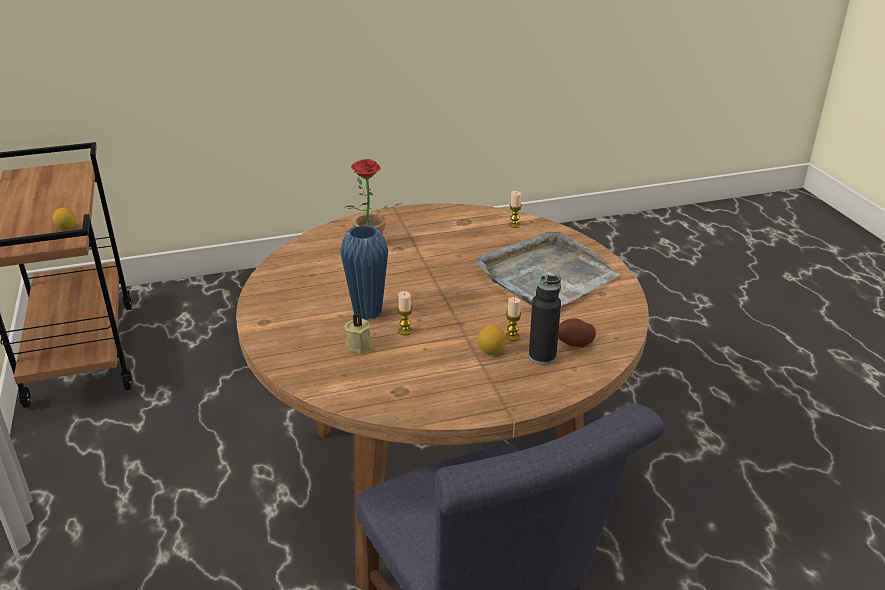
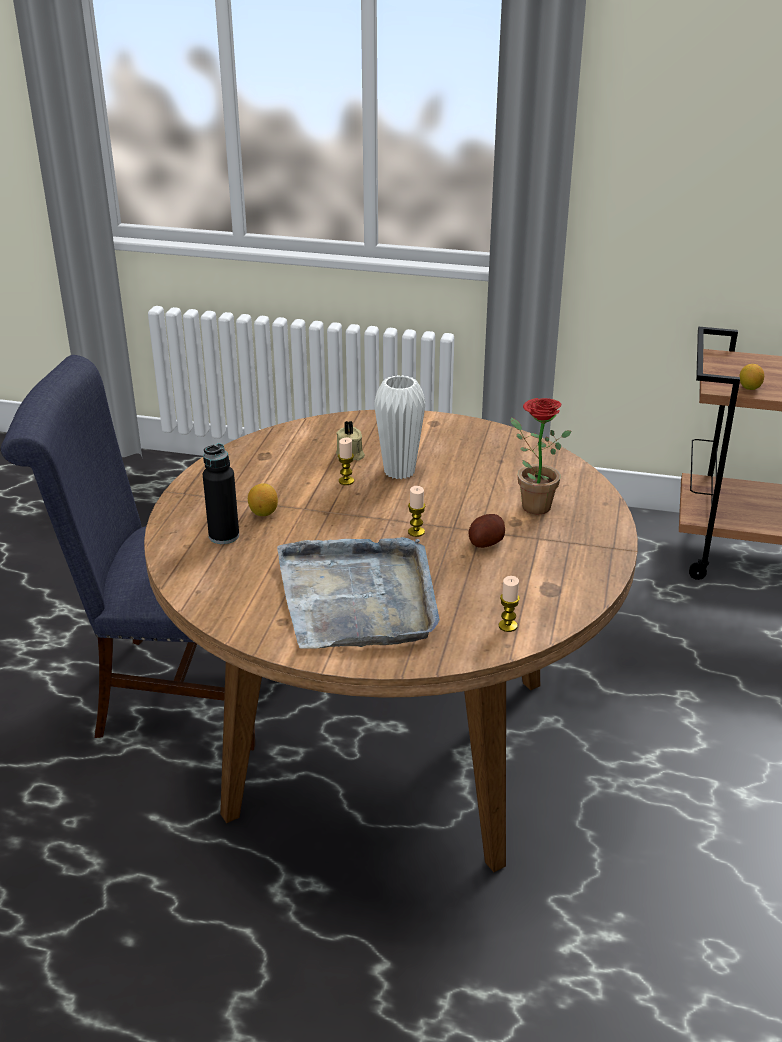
camera: 120 degrees right, 0 degrees up
blue vase [340,225,388,320] -> white vase [374,375,425,479]
candle [505,297,521,341] -> candle moved to [408,486,425,537]
potato [558,318,596,347] -> potato moved to [468,514,505,548]

